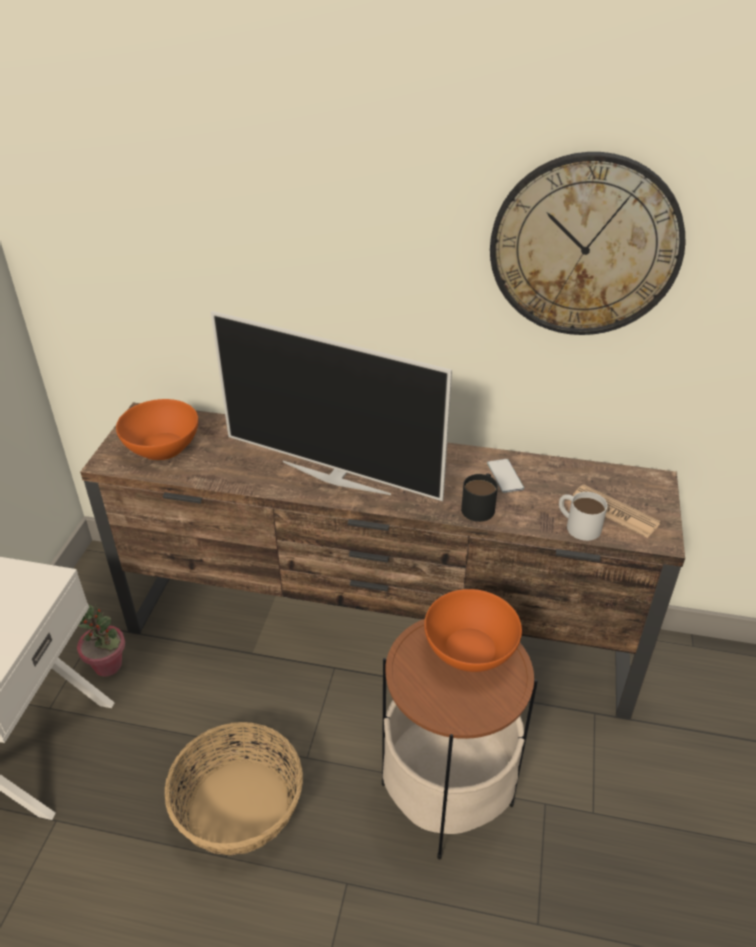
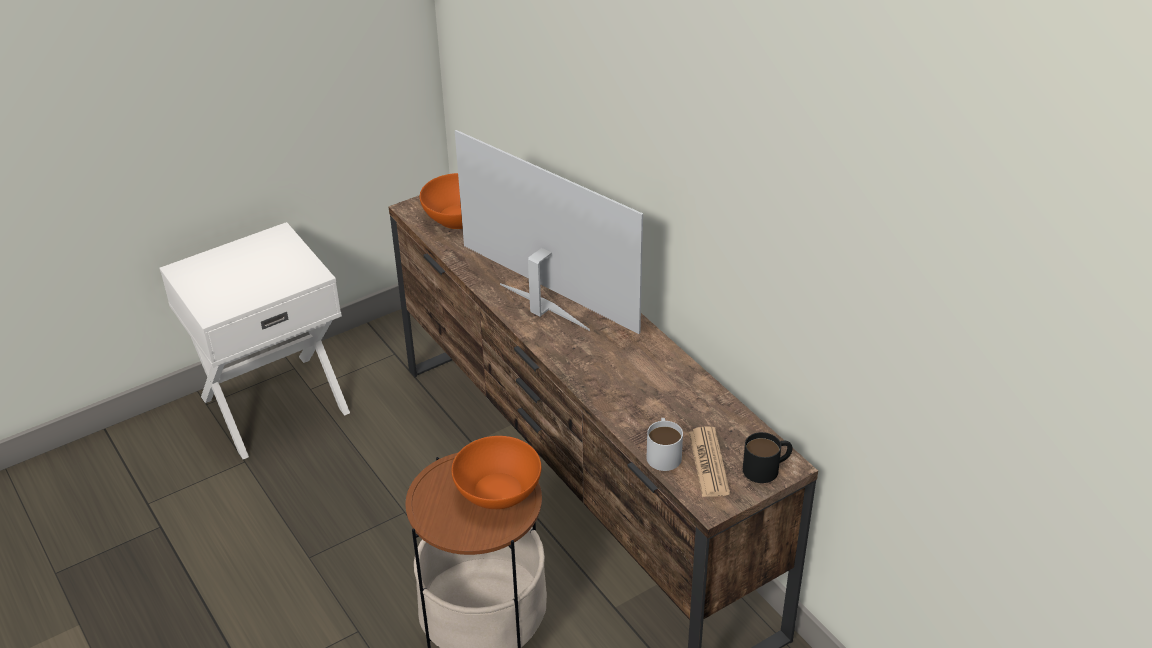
camera: 45 degrees right, 0 degrees up
potted plant [77,604,125,677] -> none
basket [165,722,303,856] -> none
television [211,311,452,501] -> television turned 150 degrees clockwise [455,130,643,334]
black mug [461,473,498,522] -> black mug moved to [743,432,793,483]
phone [487,459,524,493] -> none
wall clock [490,152,686,335] -> none

